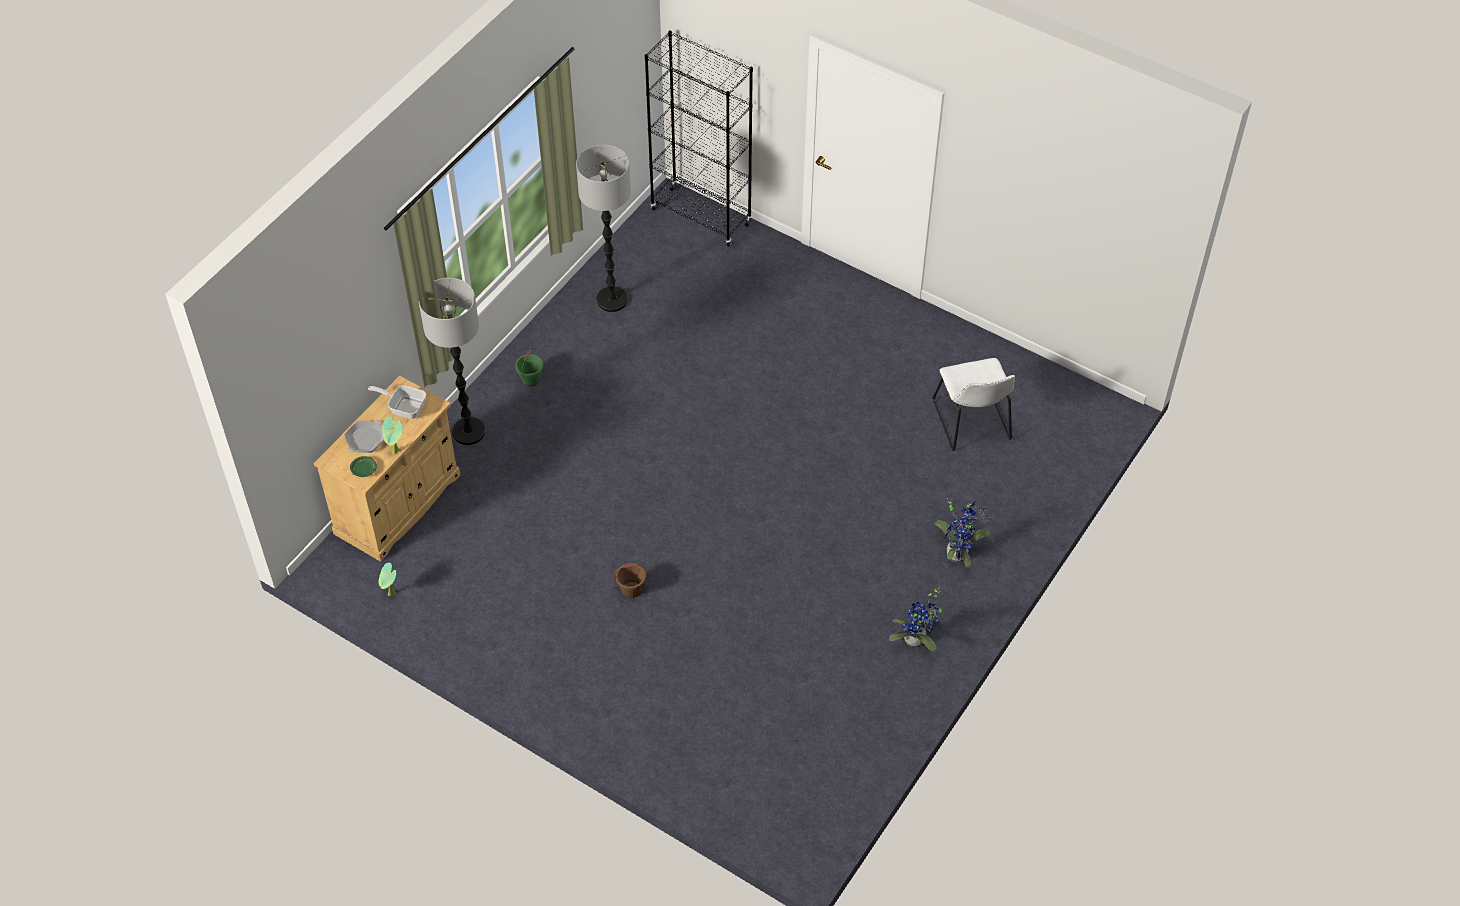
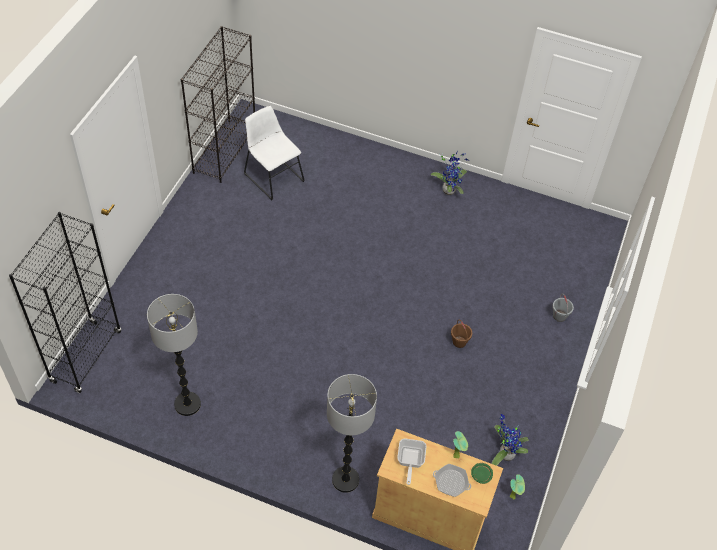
camera: 105 degrees left, 0 degrees up
green bucket [515,348,543,387] -> none
white chair [933,358,1015,451] -> white chair turned 105 degrees counterclockwise [244,106,305,200]
potted plant [935,498,991,567] -> potted plant moved to [491,414,529,466]
none -> black bookcase [181,26,255,183]
none -> grey bucket [552,293,574,322]

